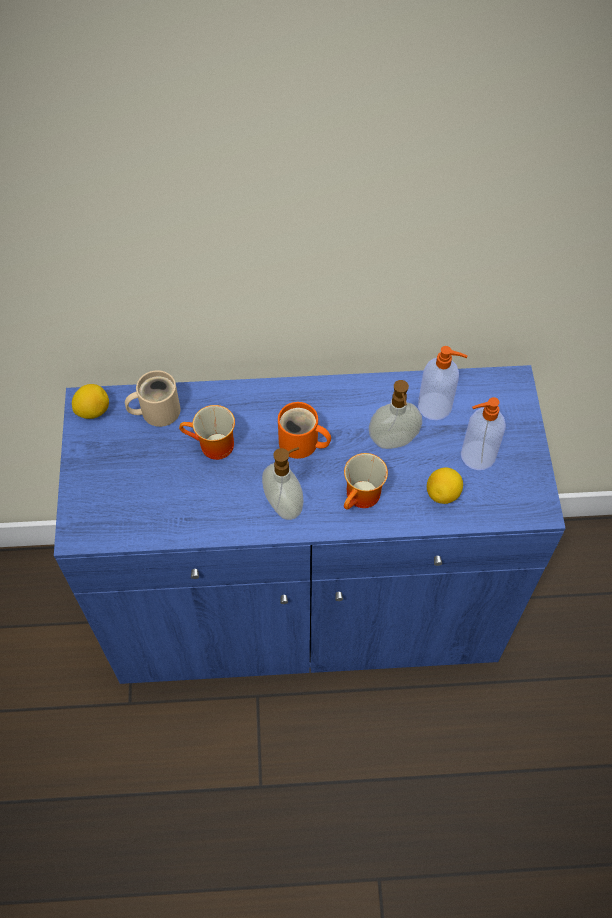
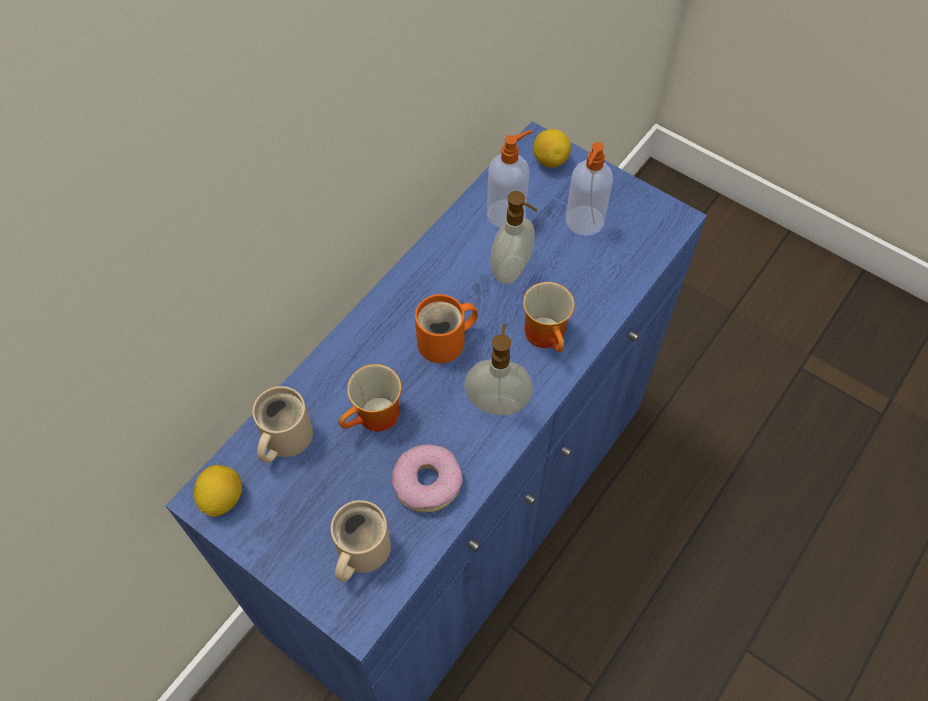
camera: 50 degrees left, 0 degrees up
lemon [427,467,463,504] -> lemon moved to [533,129,571,168]
none -> beige mug [331,500,391,582]
none -> donut [392,444,463,513]

